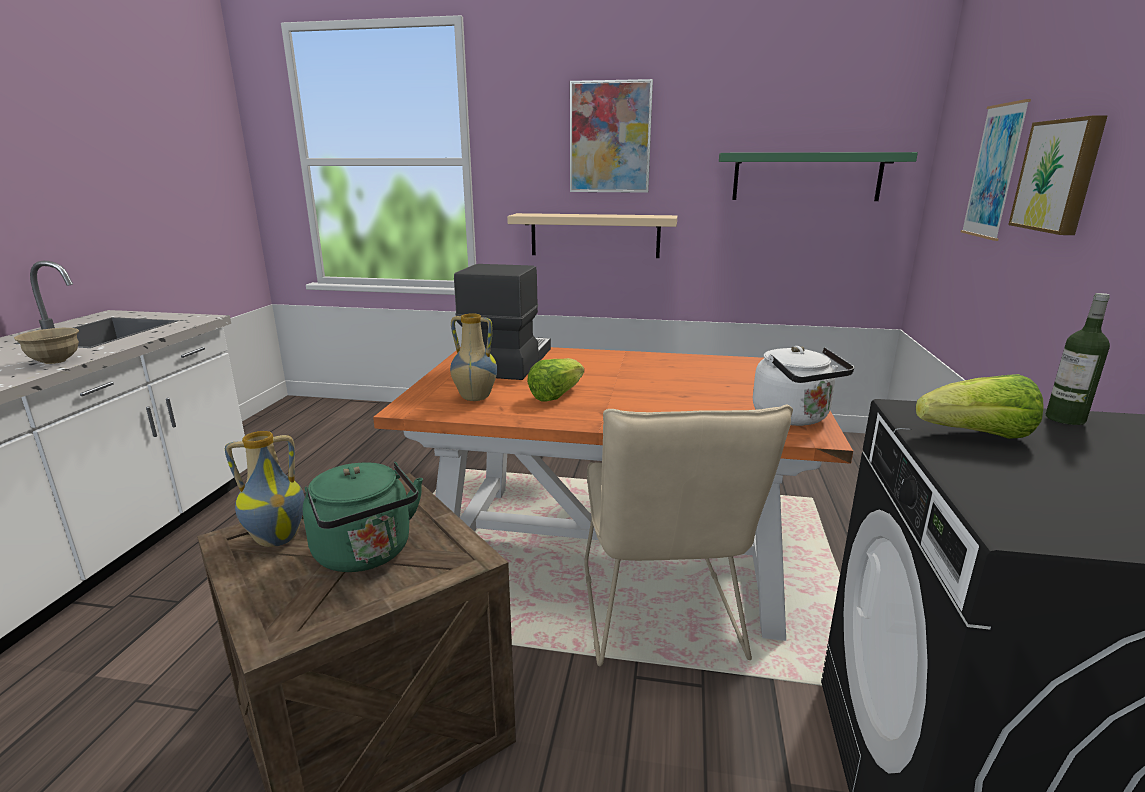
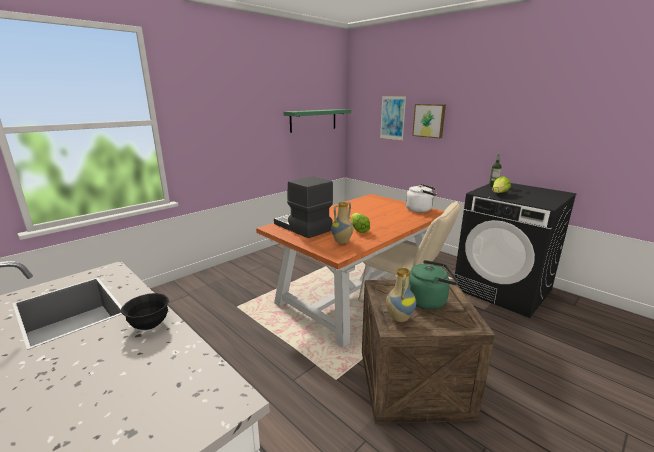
camera: 55 degrees left, 0 degrees up
beige bowl [14,328,79,364] -> black bowl [121,293,169,330]
beige shelf [507,213,677,258] -> none
picture [570,79,653,193] -> none

